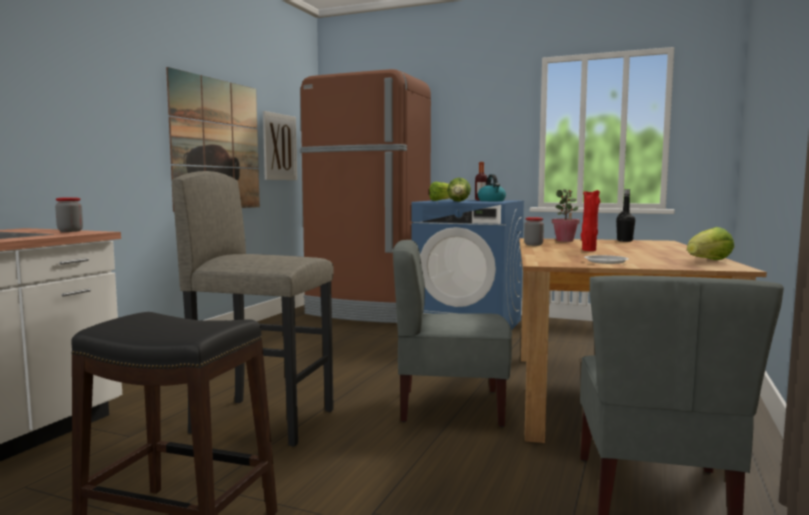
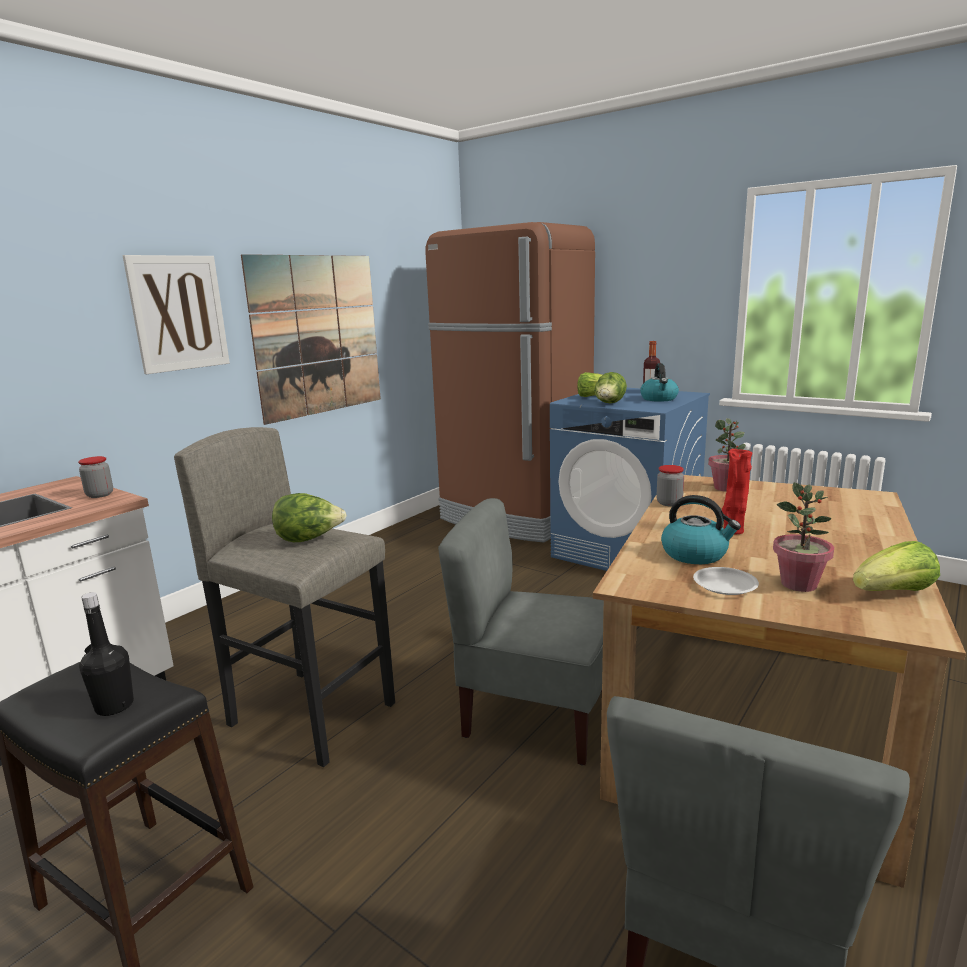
camera: 15 degrees right, 10 degrees up
picture [263,111,297,180] -> picture moved to [123,255,230,374]
black bottle [616,189,635,242] -> black bottle moved to [79,592,134,716]
none -> lettuce [272,493,347,542]
none -> kettle [661,495,741,564]
none -> potted plant [773,483,834,592]

